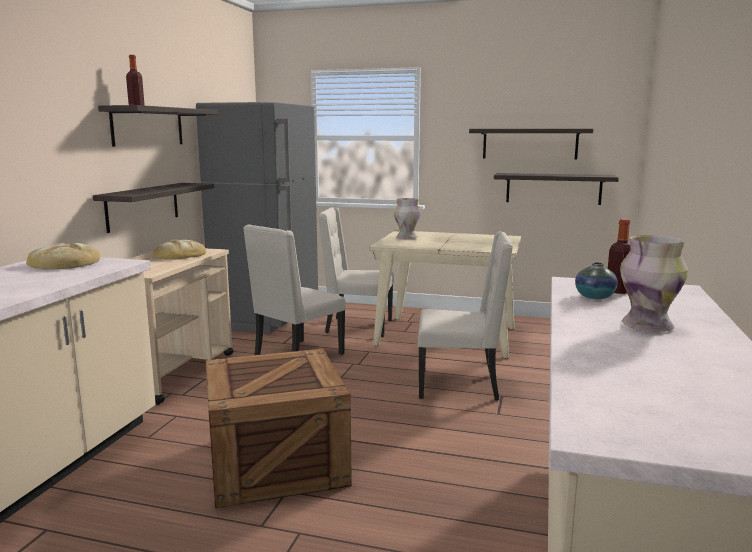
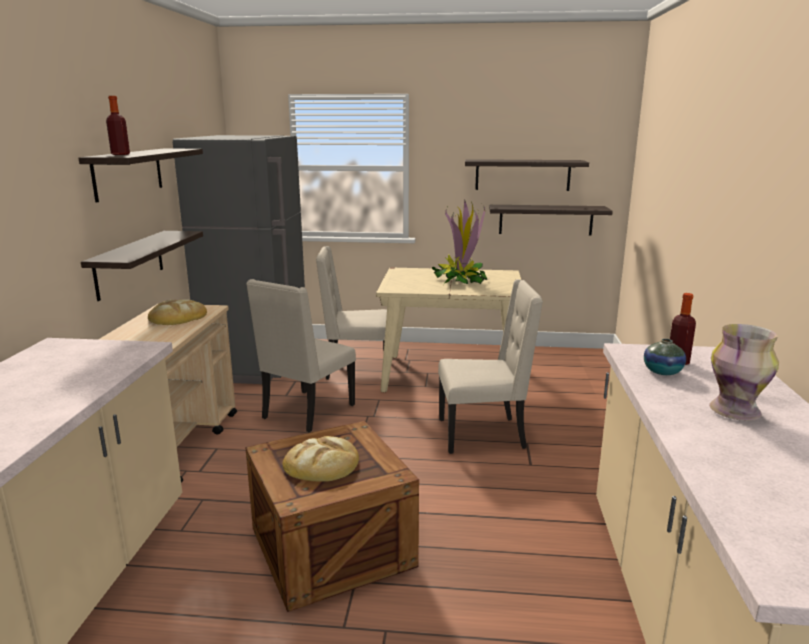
camera: 10 degrees left, 5 degrees up
bread [26,243,100,270] -> bread moved to [282,436,359,482]
vase [394,198,421,239] -> none
none -> potted plant [432,199,487,284]

